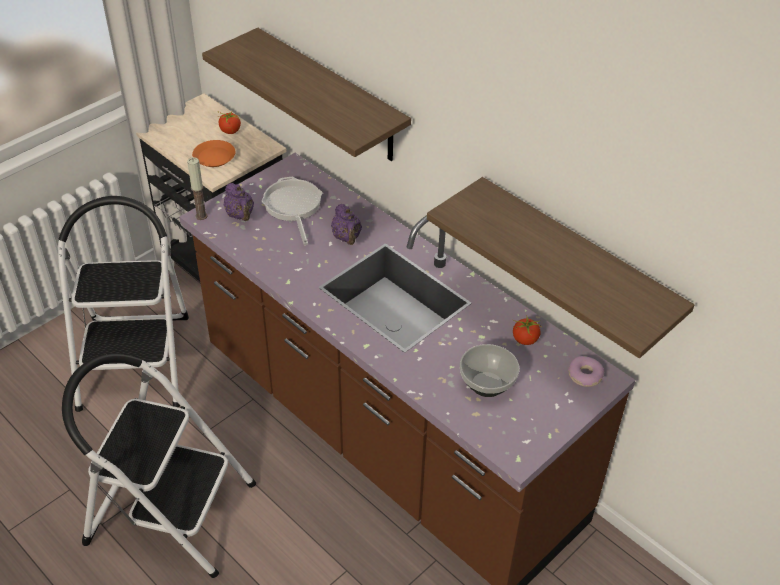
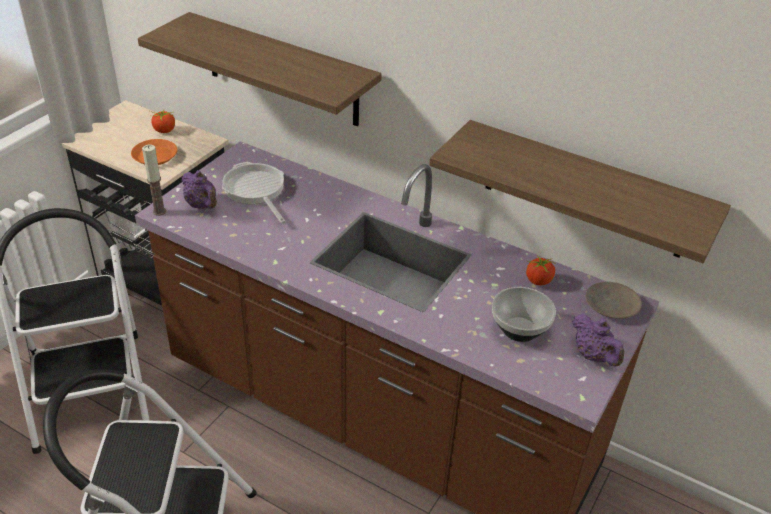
camera: 15 degrees left, 5 degrees down
purple teapot [331,204,362,245] -> purple teapot moved to [573,314,625,367]
donut [568,356,604,387] -> beige plate [586,282,642,319]

